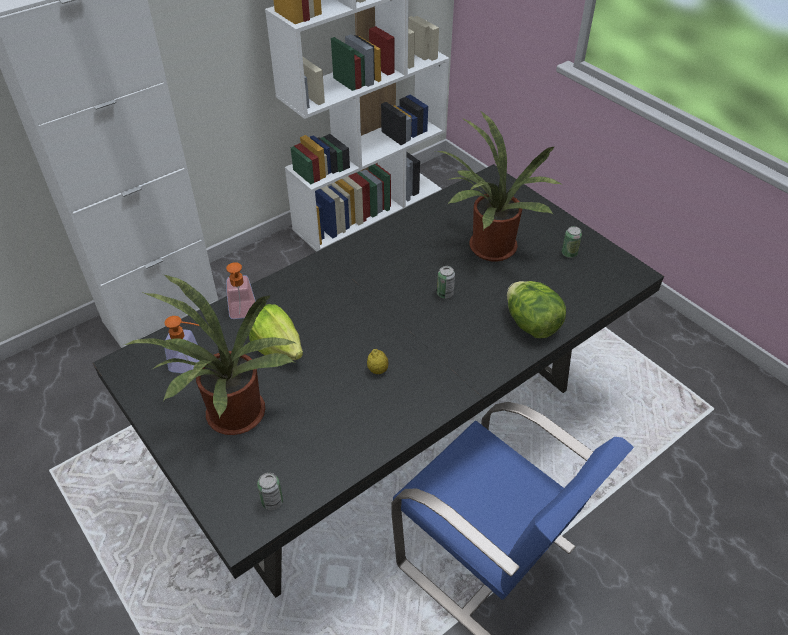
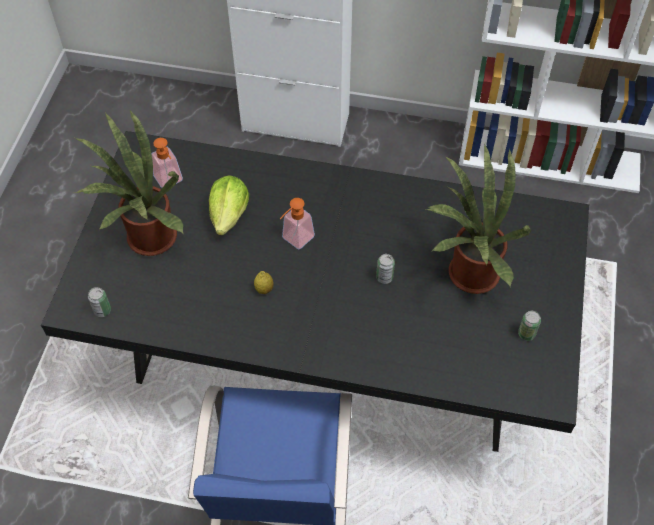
camera: 50 degrees right, 10 degrees up
soap dispenser [226,262,256,319] -> soap dispenser moved to [280,198,315,249]
lettuce [507,281,566,338] -> none

